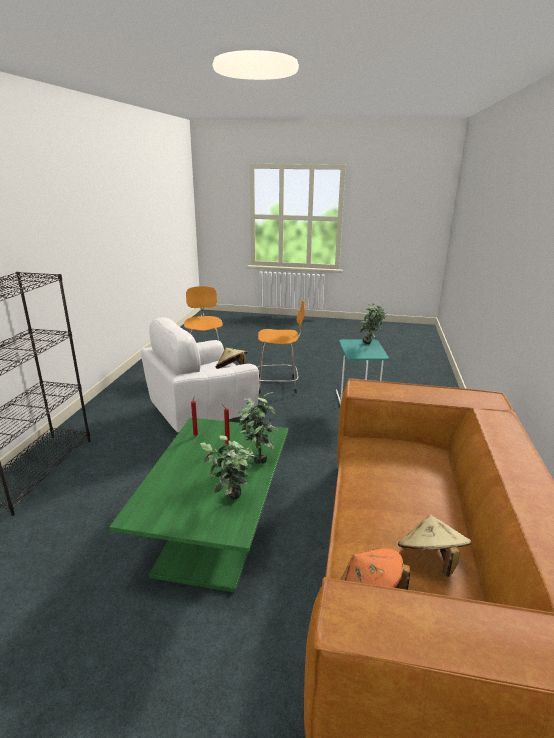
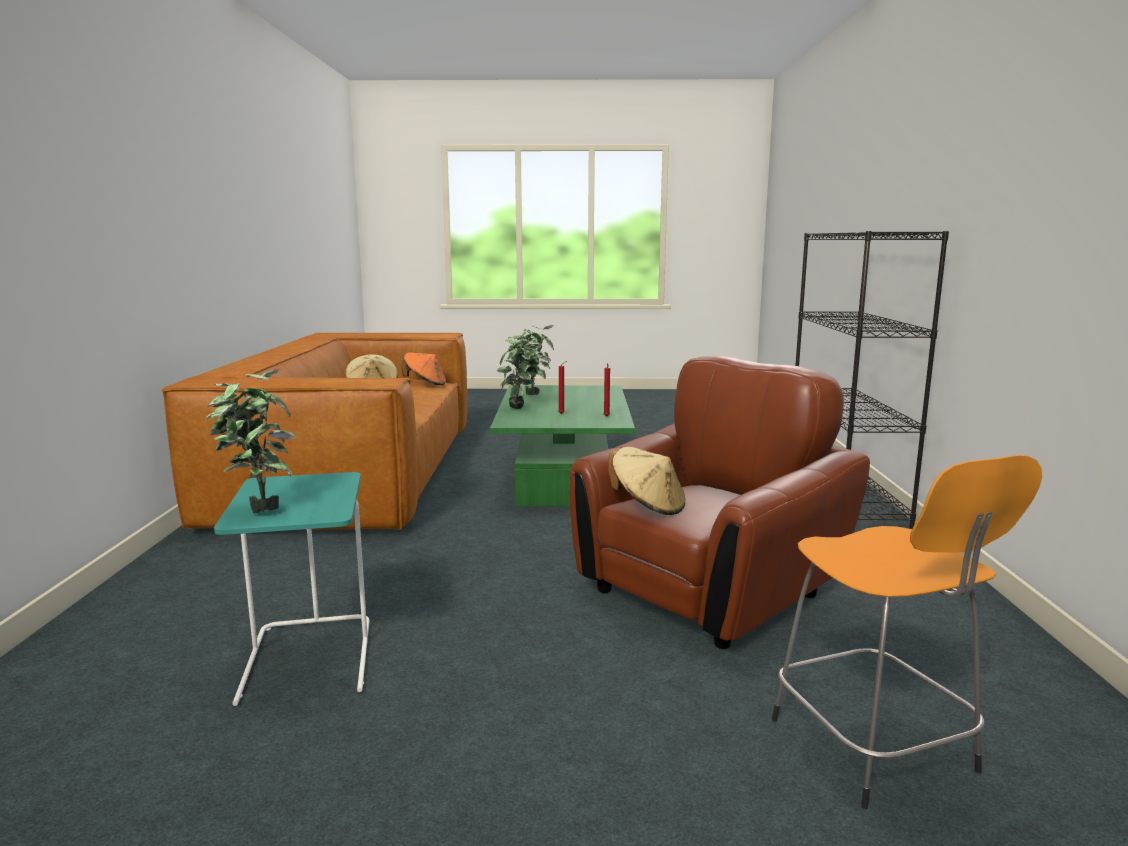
camera: 170 degrees right, 10 degrees down
white armchair [141,317,259,432] -> brown armchair [569,356,870,649]
orange stool [257,301,305,394] -> none

